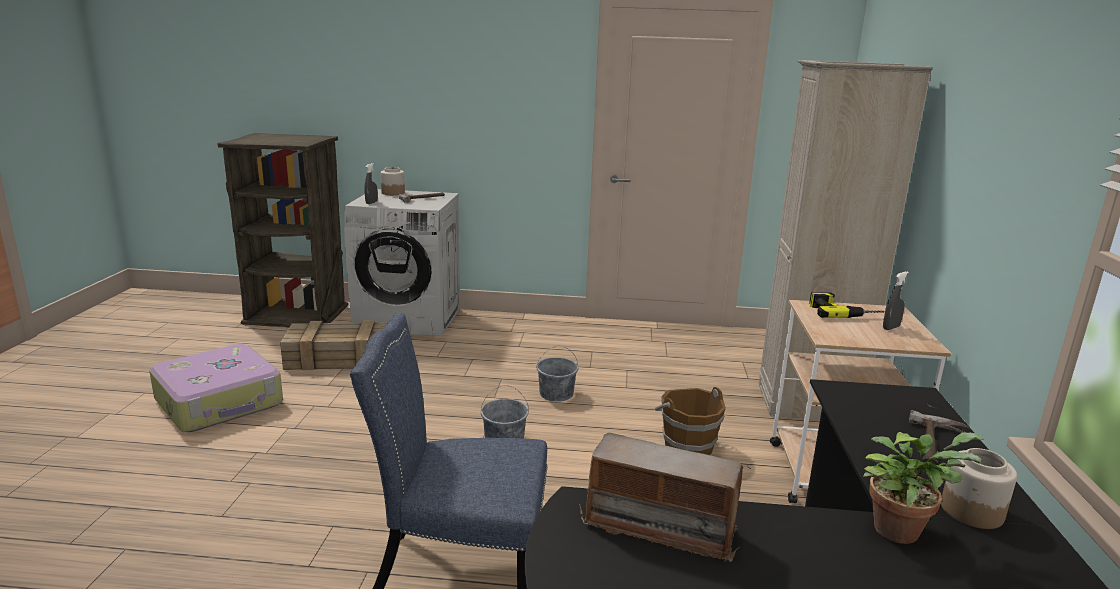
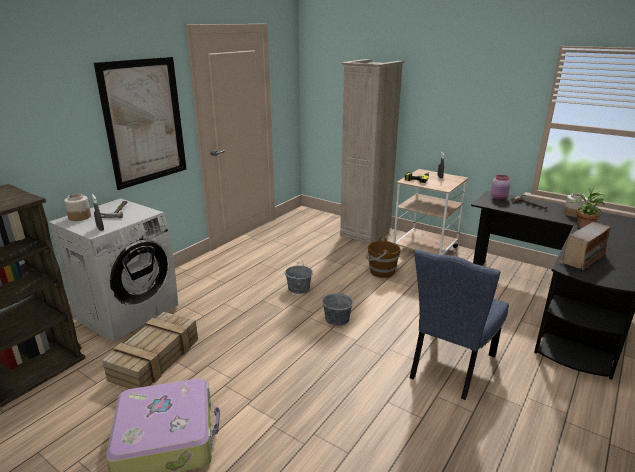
camera: 60 degrees left, 5 degrees up
none -> picture [94,57,186,190]
none -> pink jar [491,175,510,200]

